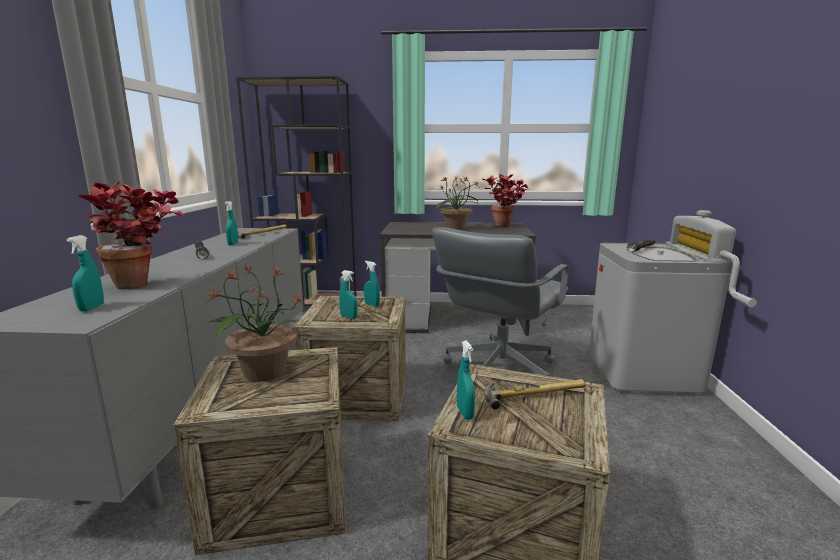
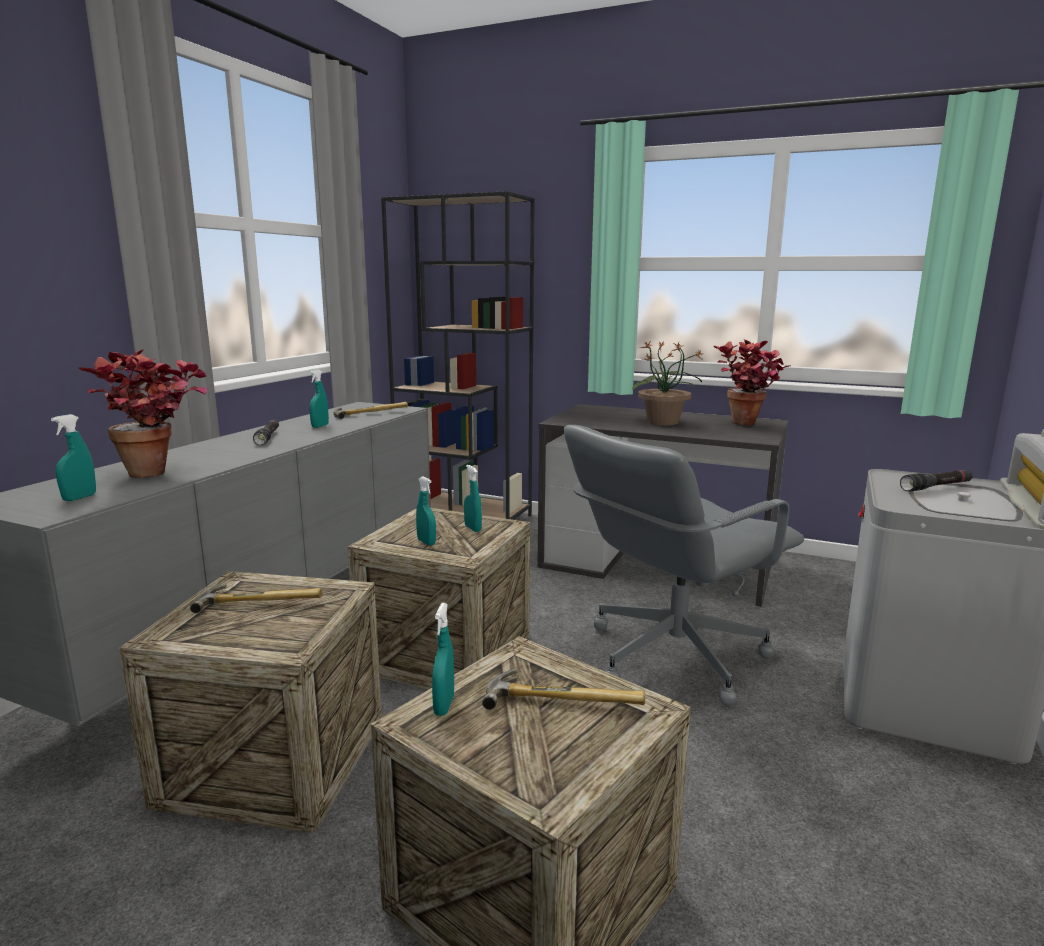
camera: 20 degrees right, 0 degrees up
potted plant [206,264,306,382] -> hammer [190,584,322,613]

